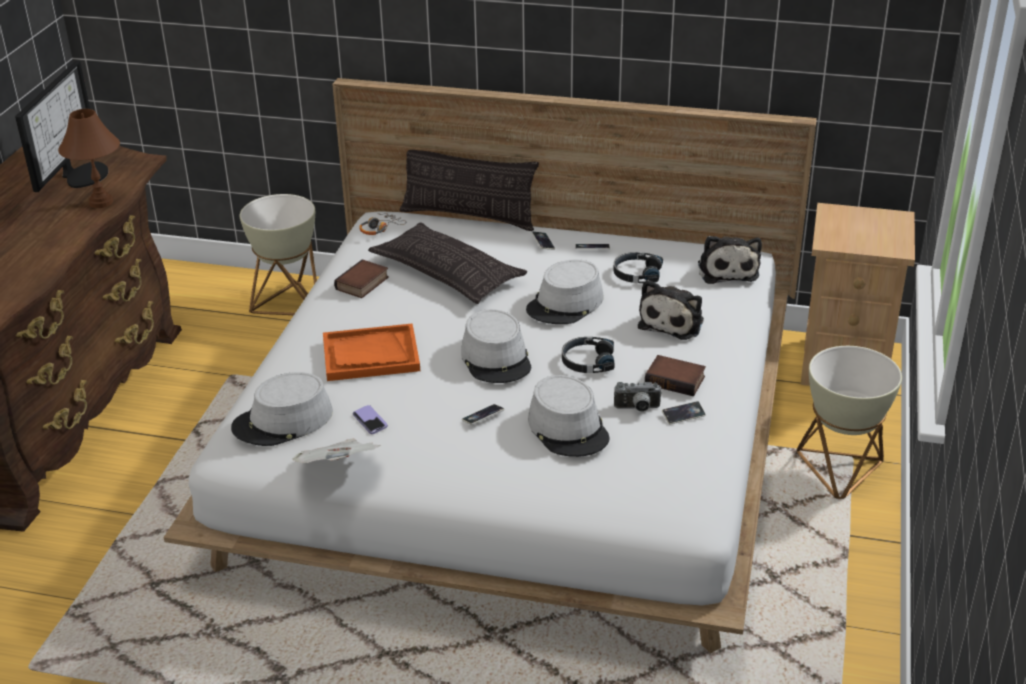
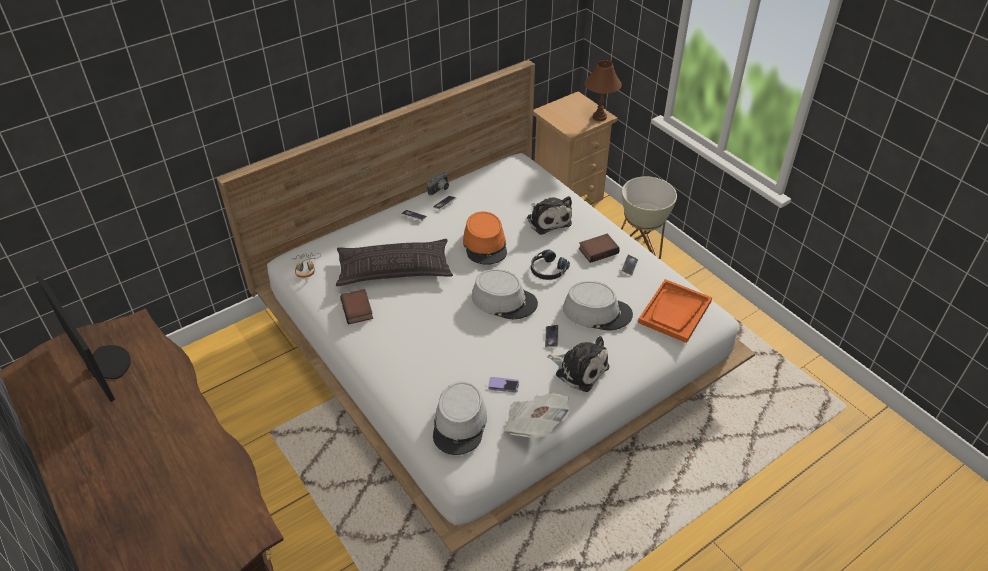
camera: 50 degrees left, 10 degrees up
brown table lamp [58,109,120,208] -> brown table lamp moved to [585,60,622,121]
planter [240,194,317,315] -> none
orange tray [323,323,420,381] -> orange tray moved to [638,279,712,343]
pillow [400,150,539,231] -> none
grey hat [526,259,604,324] -> orange hat [463,211,507,265]
black headphones [613,252,663,283] -> none
camera [614,382,662,412] -> camera moved to [427,172,449,196]
plush toy [698,236,762,284] -> plush toy moved to [547,336,609,392]

